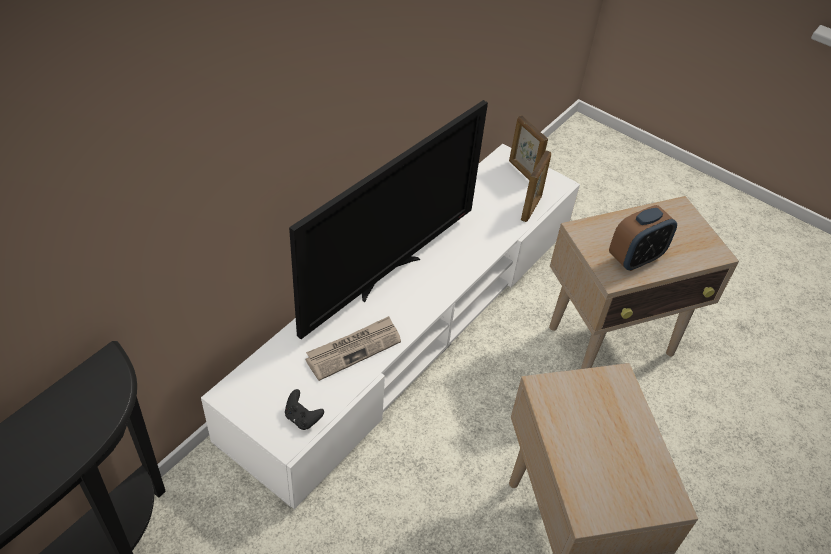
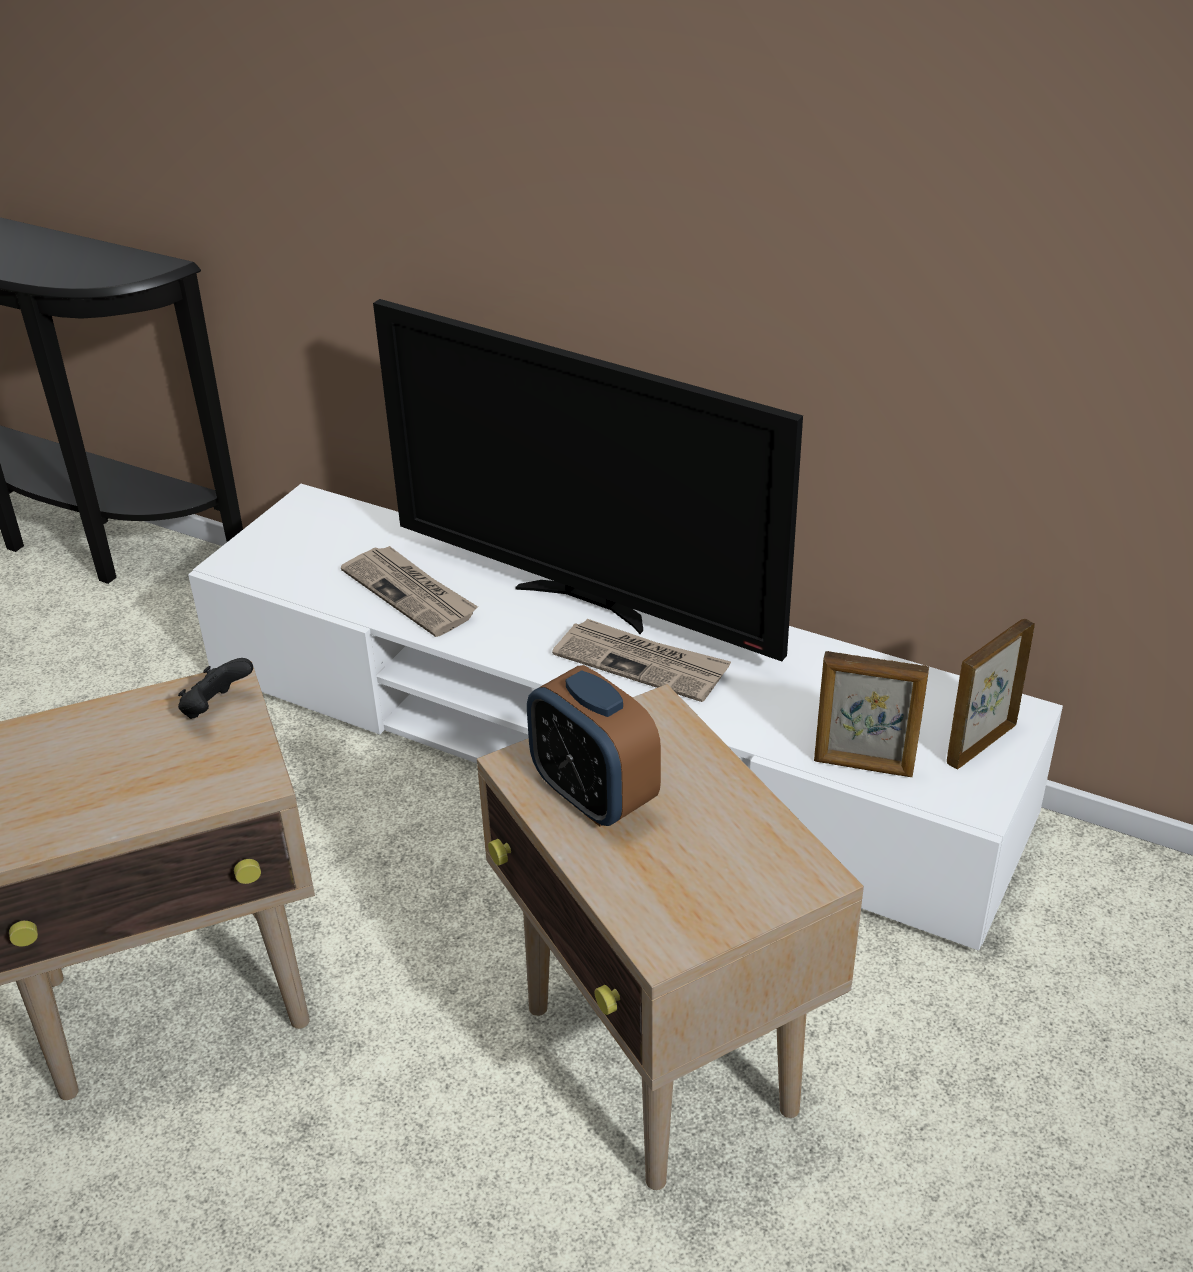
camera: 85 degrees right, 10 degrees down
black game controller [285,389,324,430] -> black game controller moved to [178,658,253,719]
none -> newspaper [552,619,731,702]

